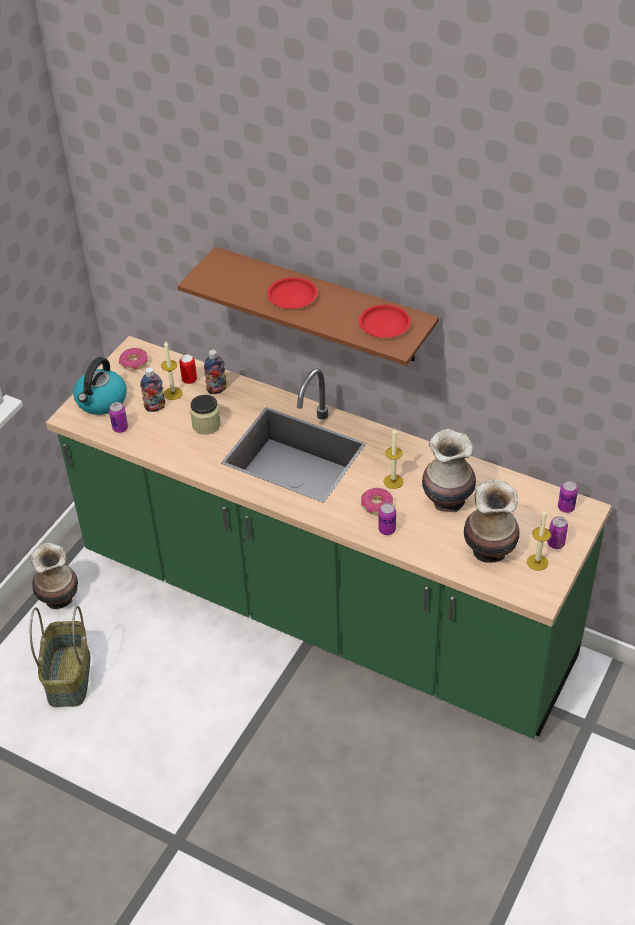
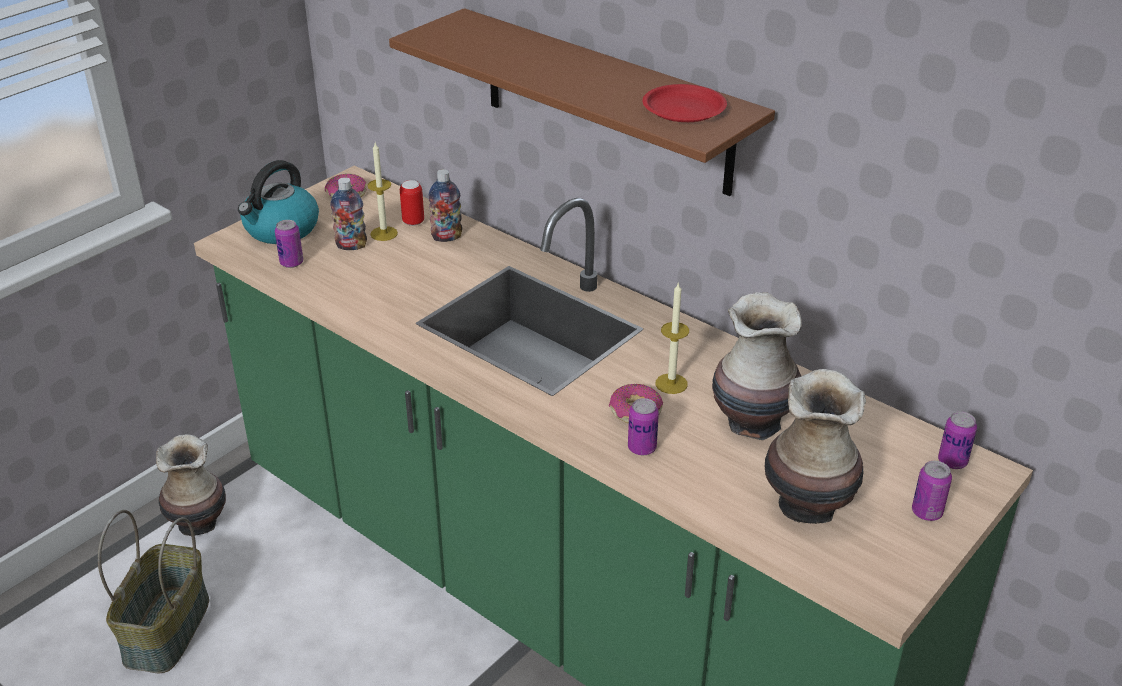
camera: 10 degrees right, 10 degrees down
jar [190,394,221,435] -> none
red plate [267,277,317,309] -> none
candle [527,510,551,571] -> none

